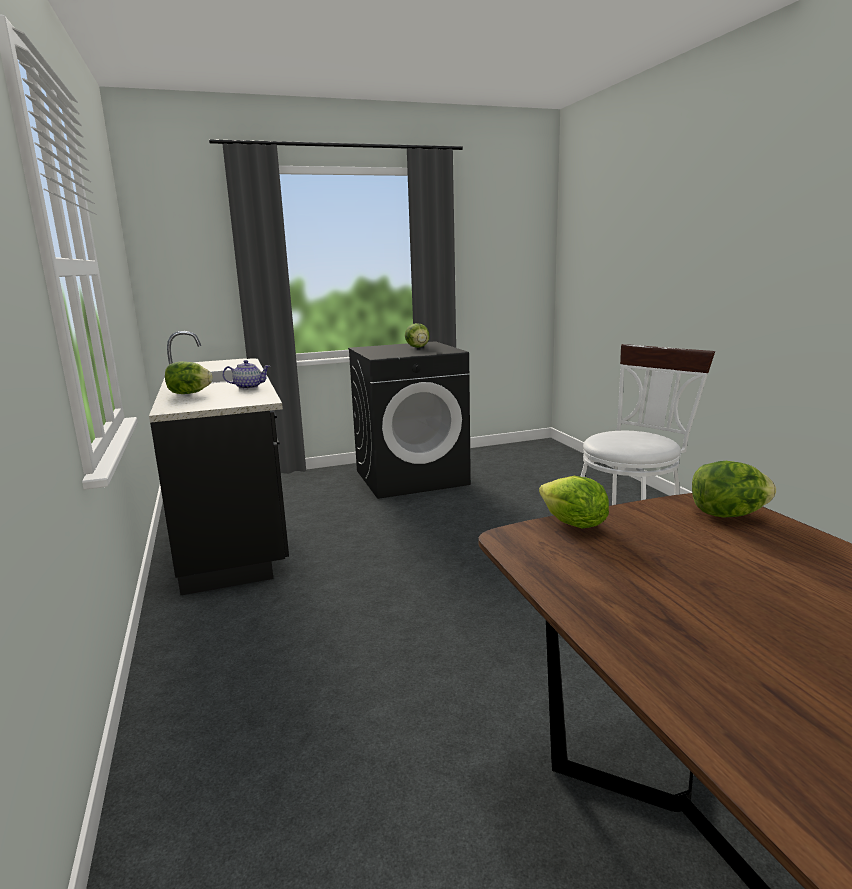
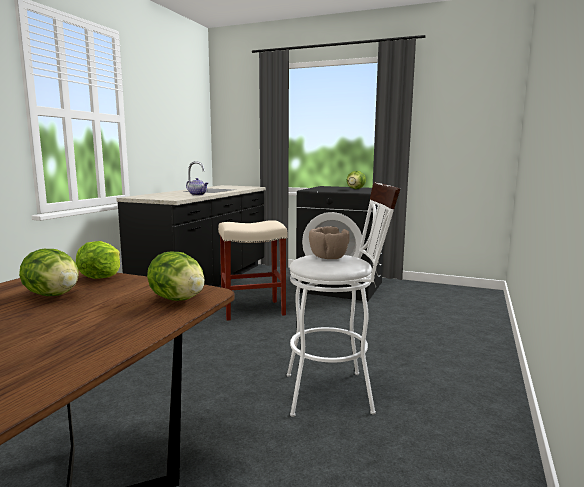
camera: 40 degrees right, 5 degrees down
lettuce [165,361,213,394] -> lettuce moved to [19,249,79,296]
none -> beige stool [218,220,288,321]
none -> brown bowl [309,226,350,259]

